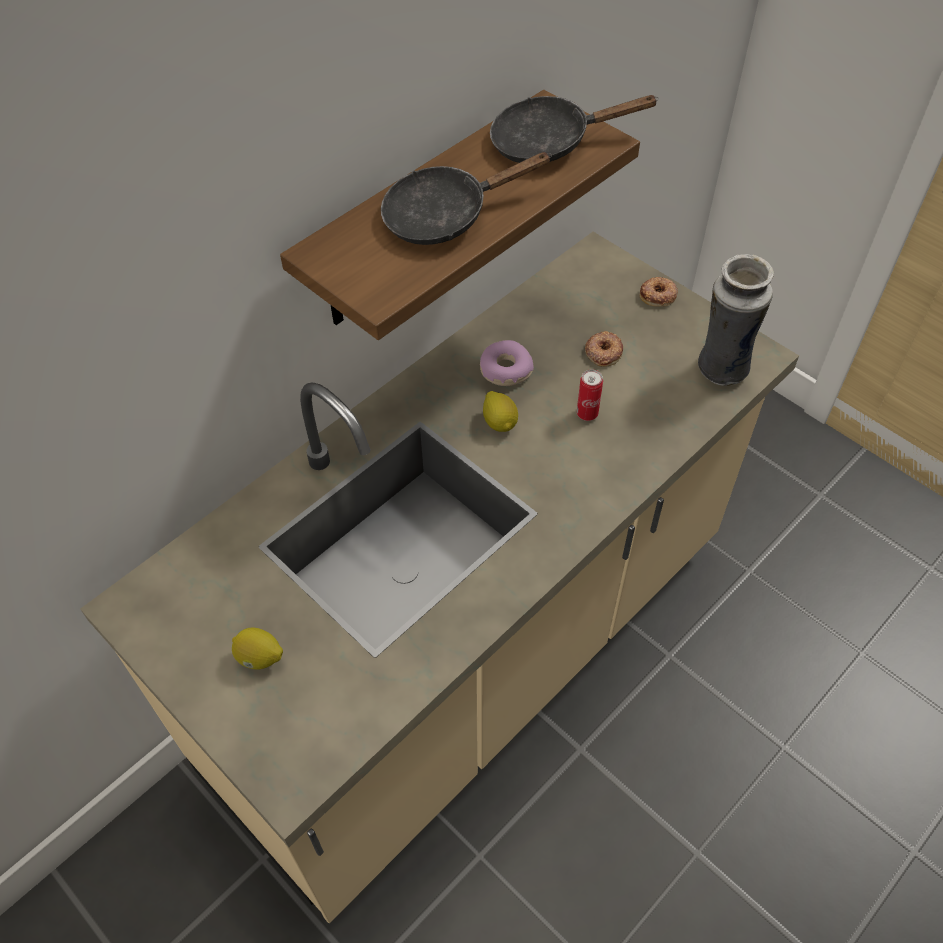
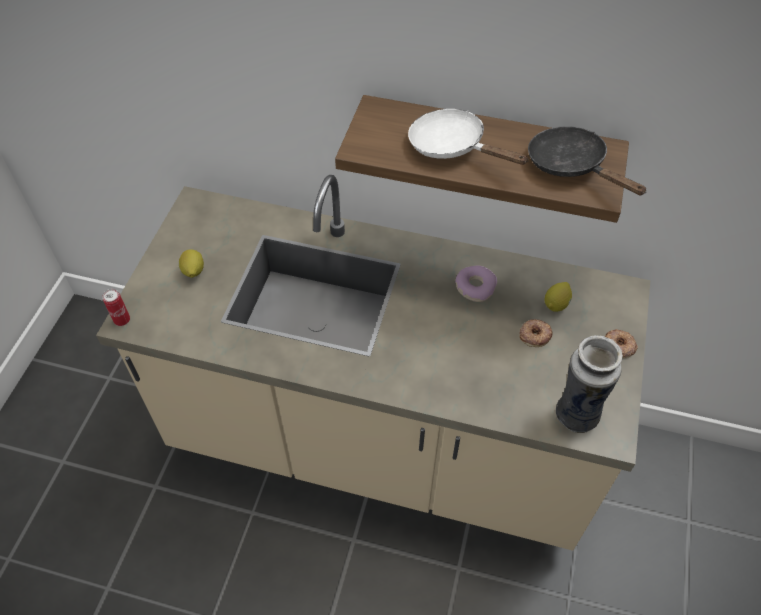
camera: 60 degrees right, 0 degrees up
black frying pan [381,152,552,245] -> white frying pan [408,109,529,165]
lemon [483,391,518,432] -> lemon moved to [544,282,572,312]
can [577,369,603,421] -> can moved to [102,289,130,326]

